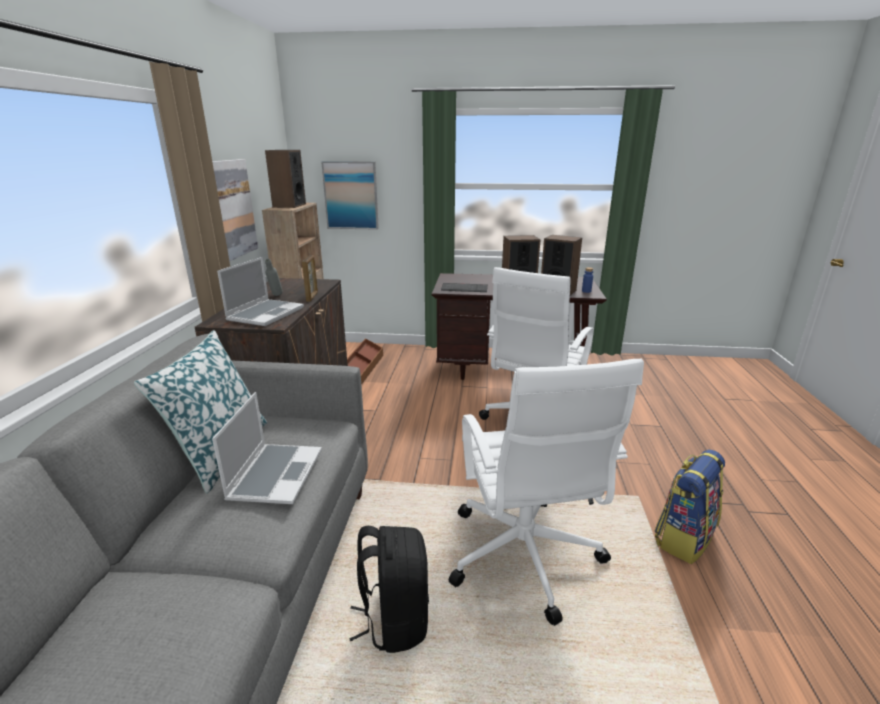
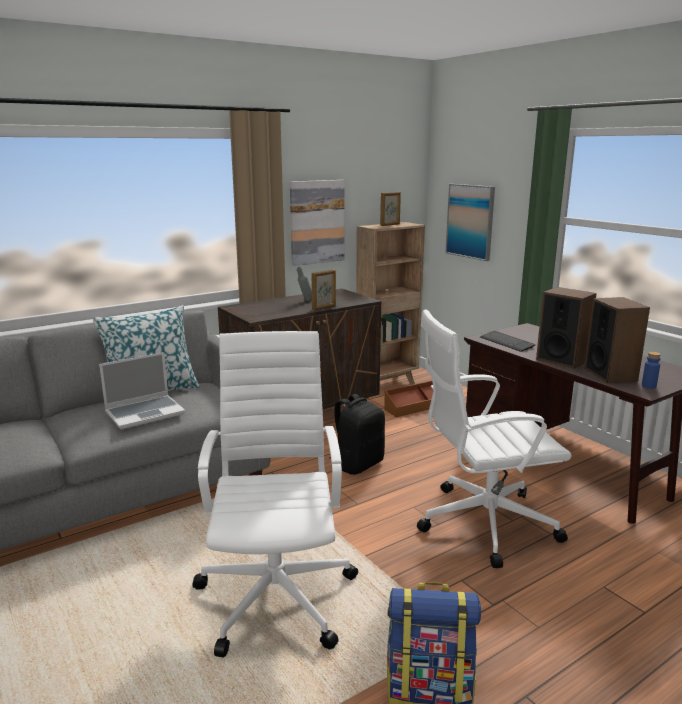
camera: 50 degrees right, 5 degrees down
laptop [217,257,304,326] -> none
speaker [265,150,306,208] -> picture frame [380,192,401,226]
black backpack [349,526,429,653] -> black backpack moved to [329,394,385,475]
white office chair [449,359,644,626] -> white office chair turned 135 degrees clockwise [192,331,358,657]

